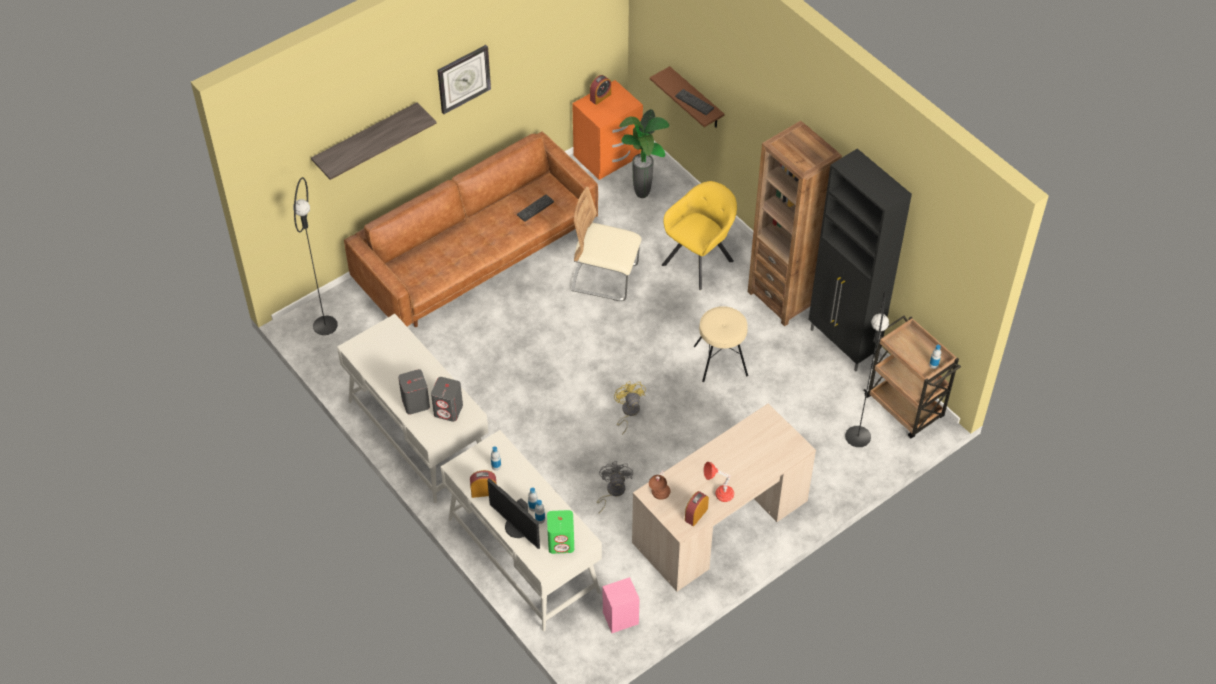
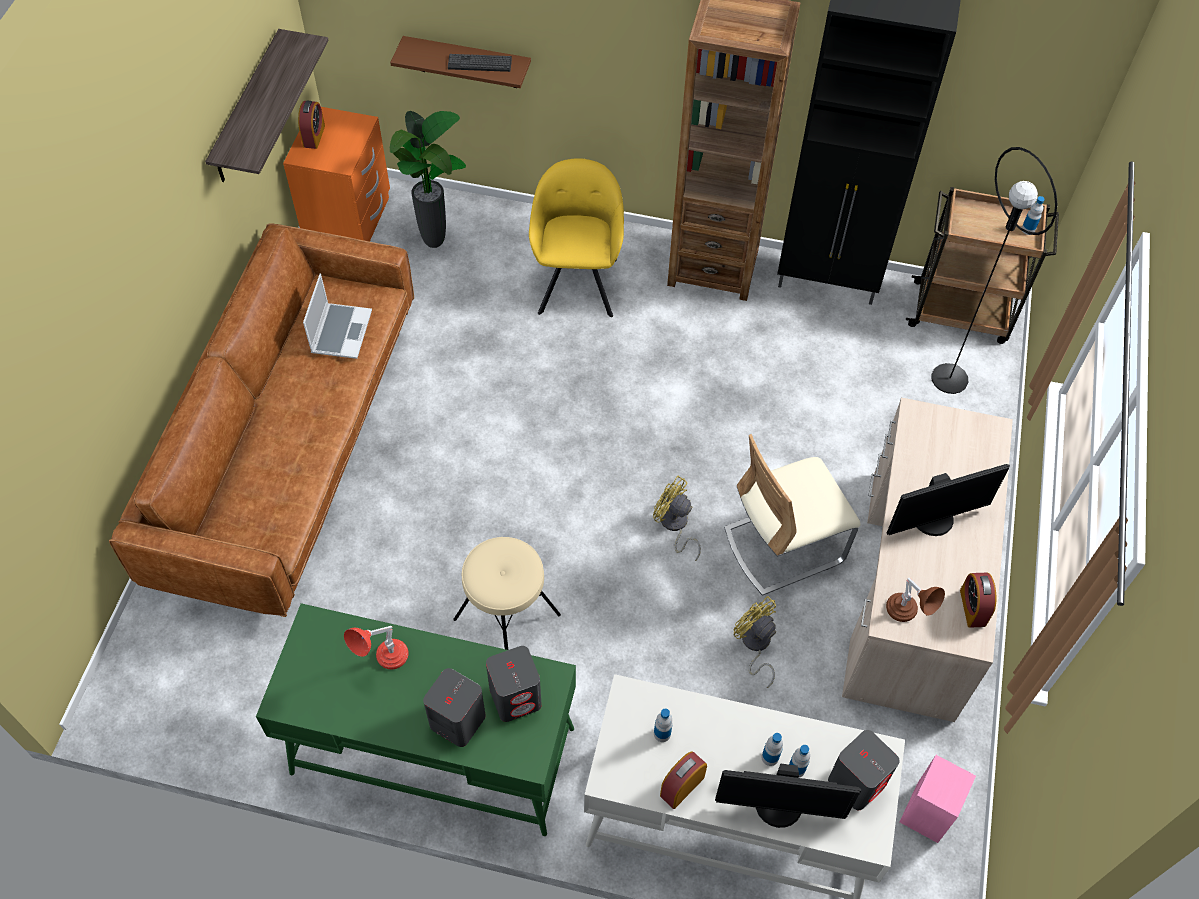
camera: 40 degrees left, 5 degrees up
black floor lamp [293,177,338,335] -> none
shelf [311,102,437,180] -> shelf moved to [205,29,329,182]
white desk [337,314,488,503] -> green desk [256,603,576,836]
wall clock [437,45,491,114] -> none
keyboard [517,195,554,222] -> laptop [303,274,372,359]
green speaker [547,510,574,554] -> grey speaker [828,730,899,810]
beige chair [571,187,642,301] -> beige chair moved to [724,434,861,595]
grey fan [597,461,633,513] -> yellow fan [733,596,776,688]
beige stool [694,306,748,382] -> beige stool moved to [453,537,561,650]
red table lamp [704,462,734,502] -> red table lamp moved to [344,626,409,669]
none -> monitor [886,464,1010,536]

